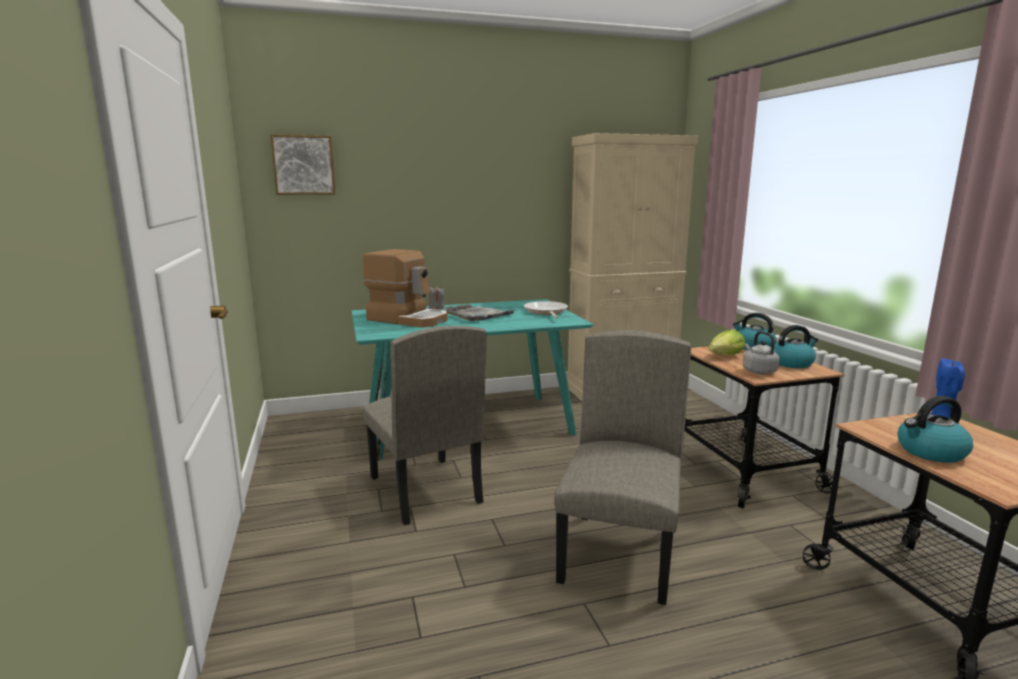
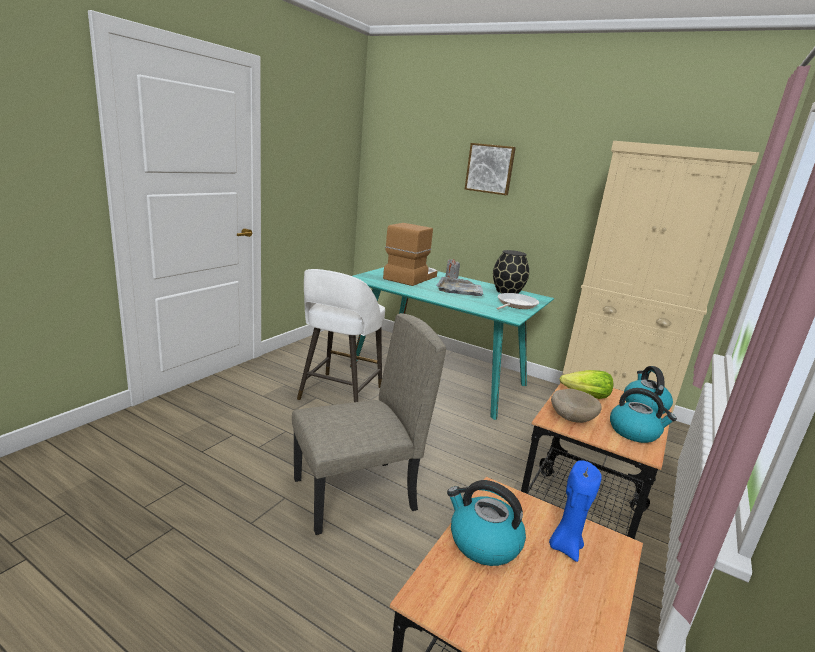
camera: 45 degrees right, 5 degrees up
picture [270,135,335,195] -> picture moved to [465,143,516,195]
coffee machine [363,249,448,328] -> coffee machine turned 135 degrees counterclockwise [383,223,437,286]
beige chair [363,326,487,525] -> white stool [297,269,385,402]
grey kettle [743,331,780,374] -> beige bowl [551,389,601,423]
none -> black vase [493,250,529,294]

